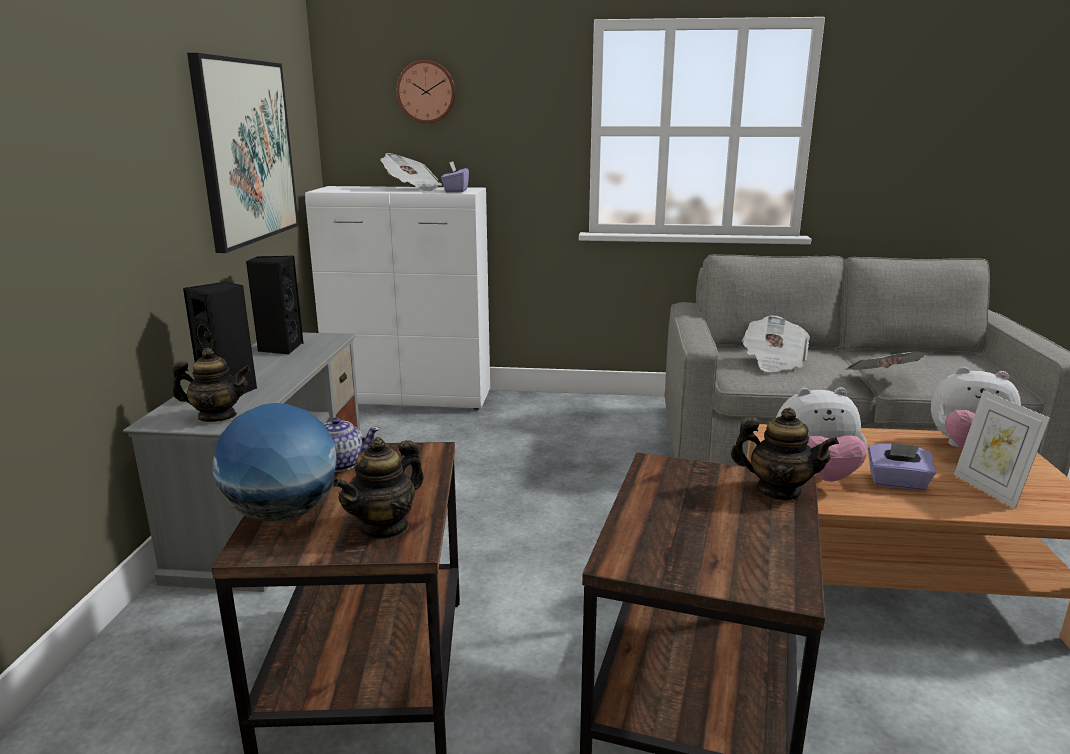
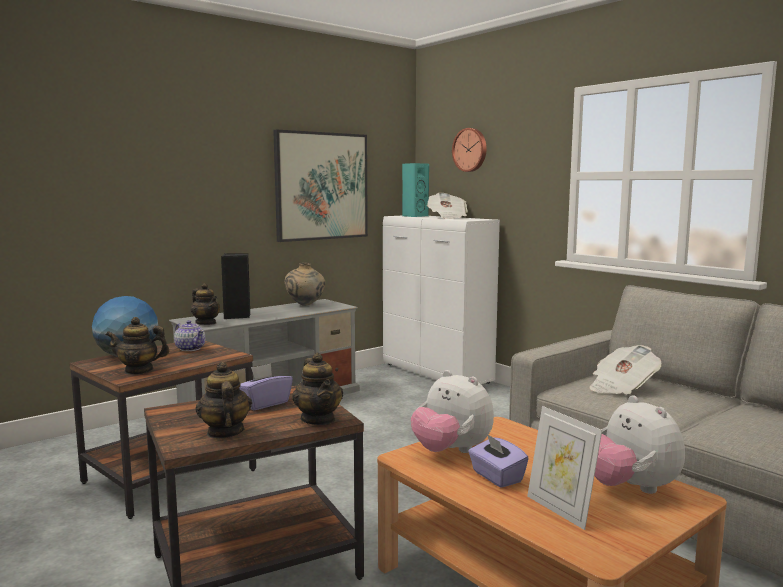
camera: 45 degrees right, 10 degrees down
black speaker [246,256,303,355] -> beige vase [285,263,325,306]
purple tissue box [441,161,469,192] -> purple tissue box moved to [240,363,293,411]
newspaper [846,351,928,370] -> none
picture frame [954,390,1050,509] -> picture frame turned 60 degrees counterclockwise [527,406,602,530]
none -> teapot [196,362,252,439]
none -> turquoise speaker [402,163,429,217]

